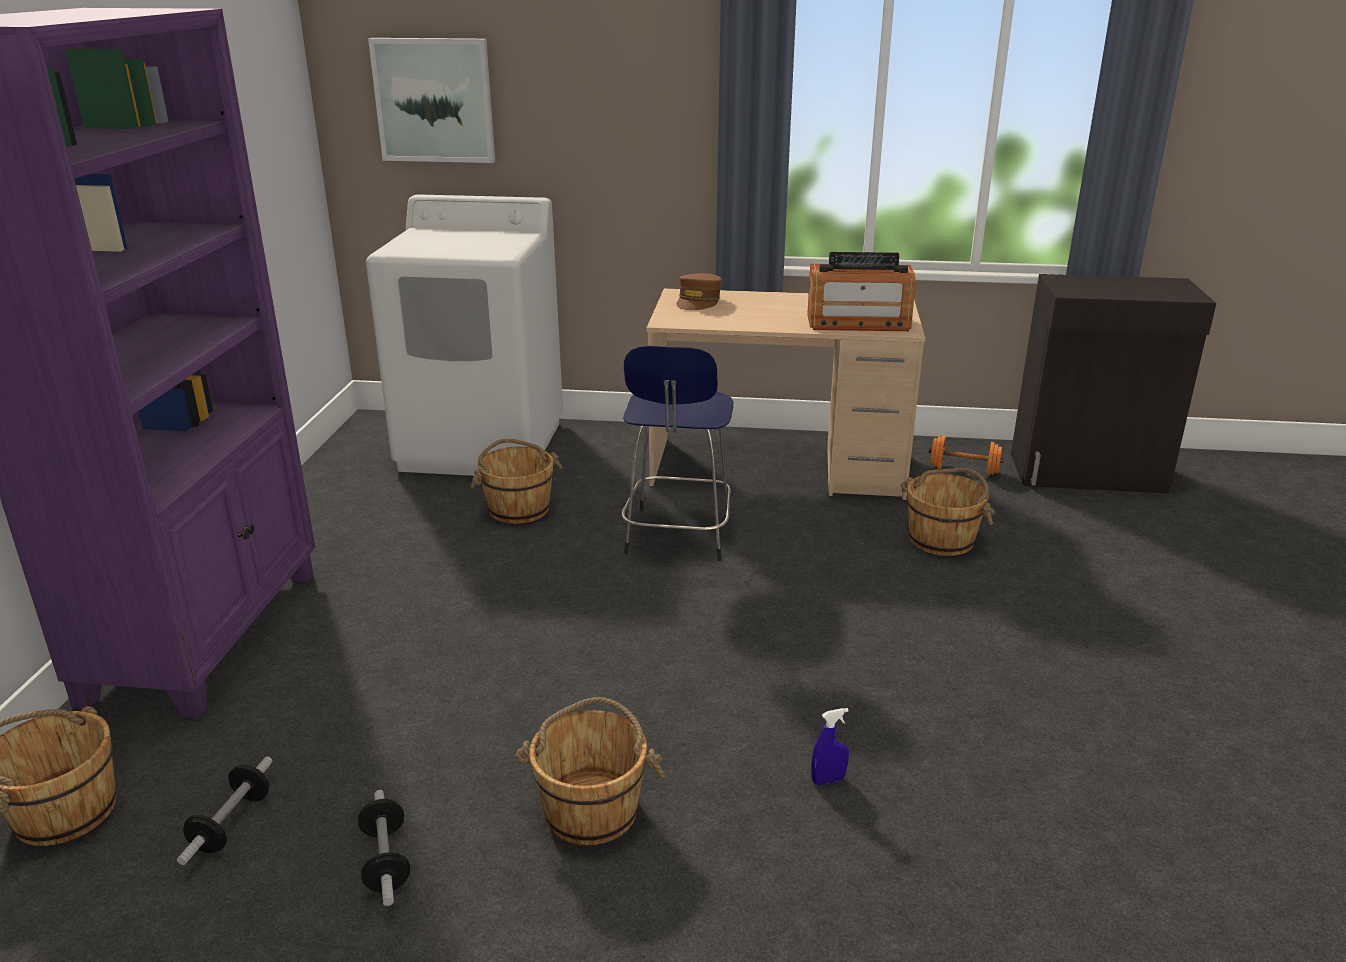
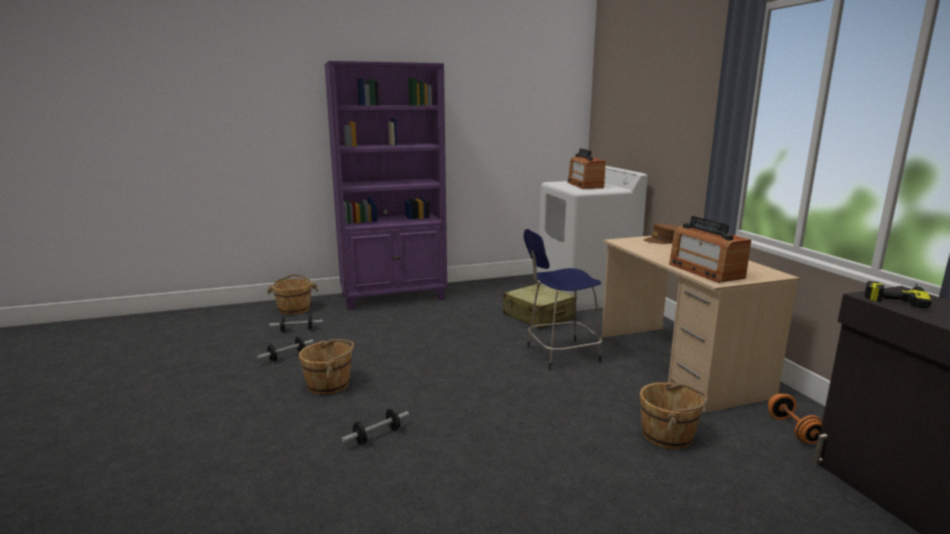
camera: 65 degrees right, 10 degrees down
picture [368,38,495,163] -> none
brown bucket [470,439,563,524] -> beige suitcase [503,284,577,329]
blue spray bottle [811,708,849,785] -> dumbbell [342,409,409,445]
none -> radio [567,148,606,189]
none -> power drill [865,281,932,309]

